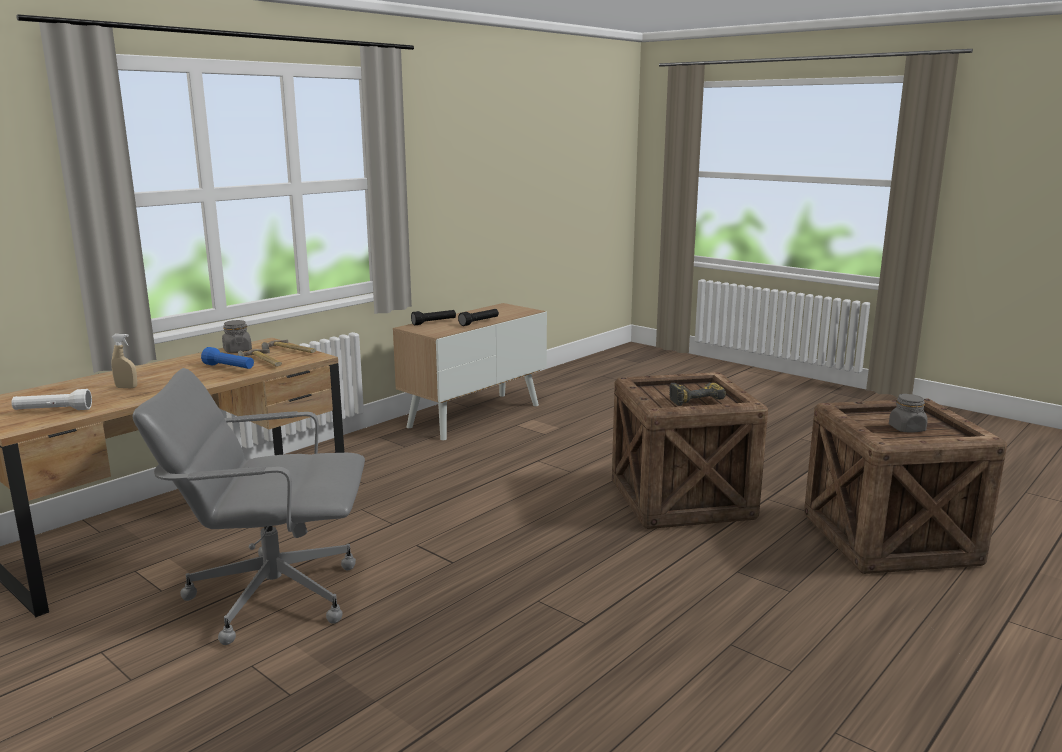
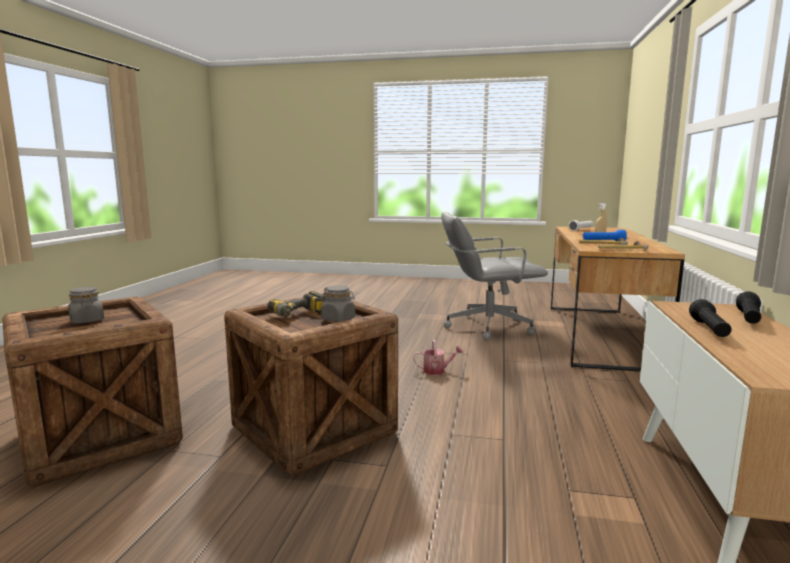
camera: 150 degrees right, 5 degrees down
grey office chair [132,368,365,645] -> grey office chair turned 150 degrees counterclockwise [441,212,548,340]
grey jar [222,320,252,353] -> grey jar moved to [321,286,355,322]
none -> watering can [413,340,464,375]

